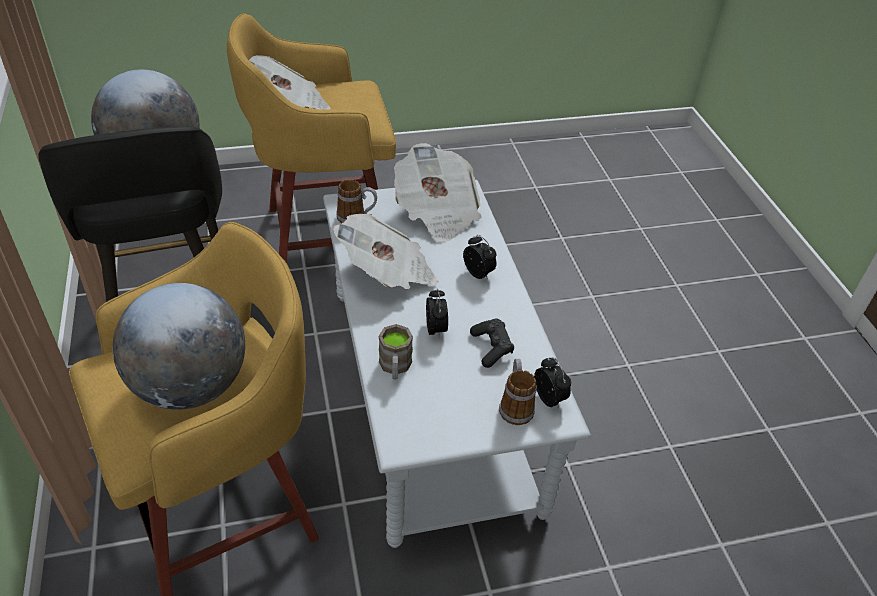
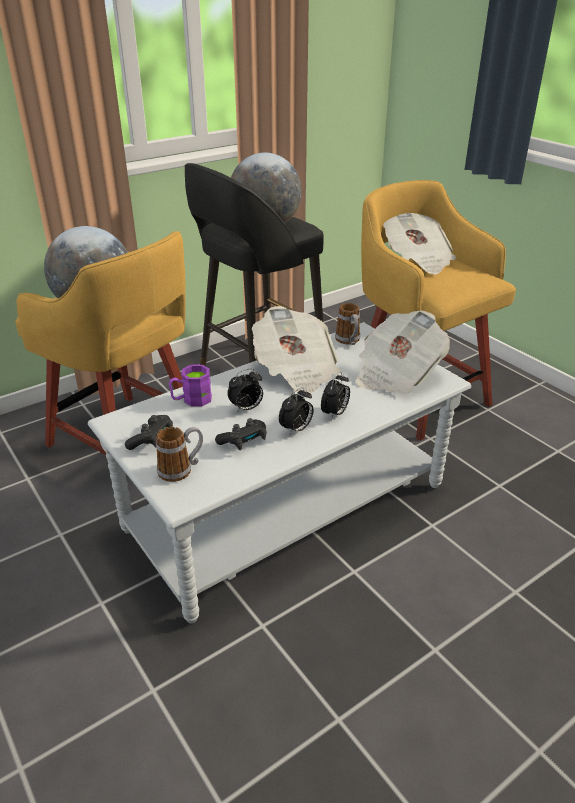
camera: 70 degrees right, 10 degrees down
brown mug [378,324,413,380] -> purple mug [169,365,212,407]
alarm clock [534,357,571,408] -> alarm clock moved to [279,387,313,435]
none -> black game controller [125,415,173,450]

